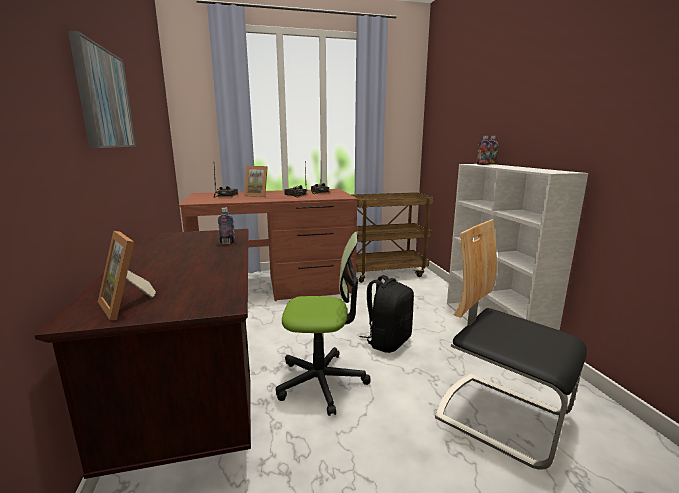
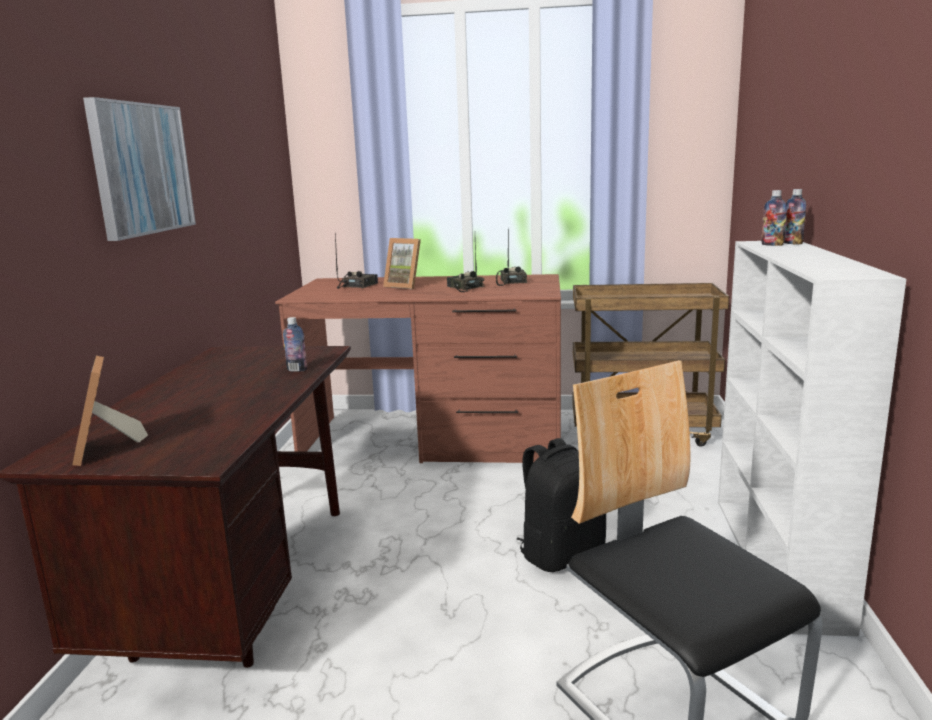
camera: 20 degrees right, 0 degrees up
office chair [276,232,371,416] -> none

